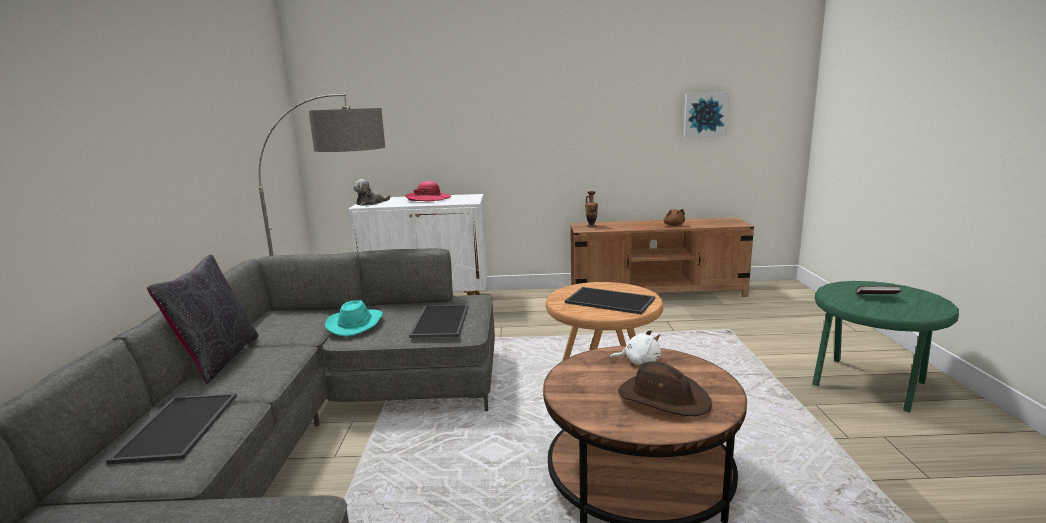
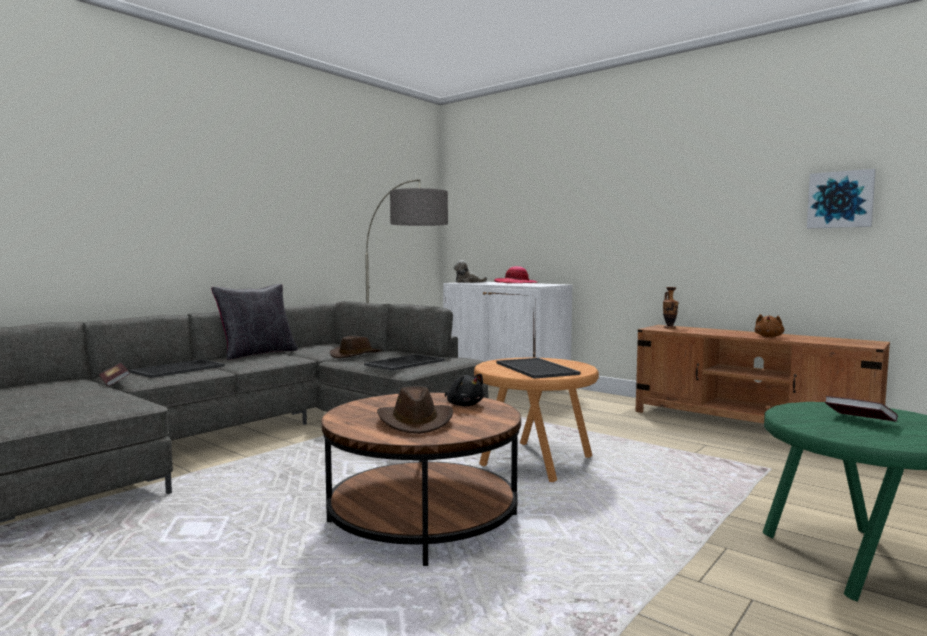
camera: 40 degrees right, 10 degrees down
turquoise hat [325,300,383,336] -> brown hat [330,336,382,358]
white plush toy [610,329,661,365] -> black plush toy [445,374,485,406]
none -> book [99,363,130,386]

